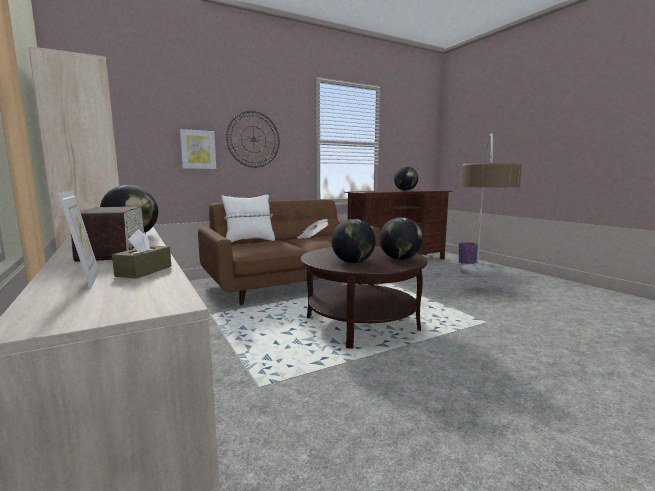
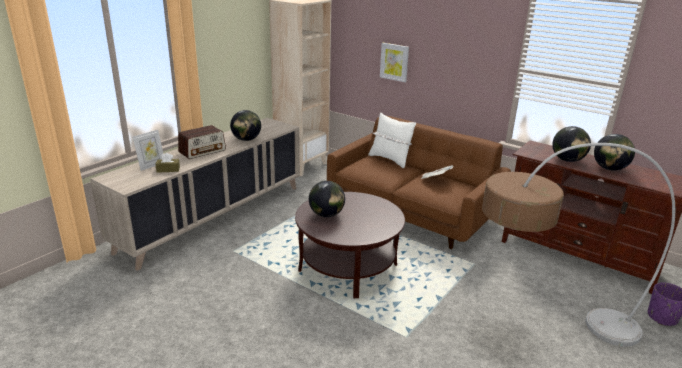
camera: 65 degrees right, 15 degrees up
wall clock [226,111,279,168] -> none
globe [379,217,423,260] -> globe moved to [552,126,591,162]

